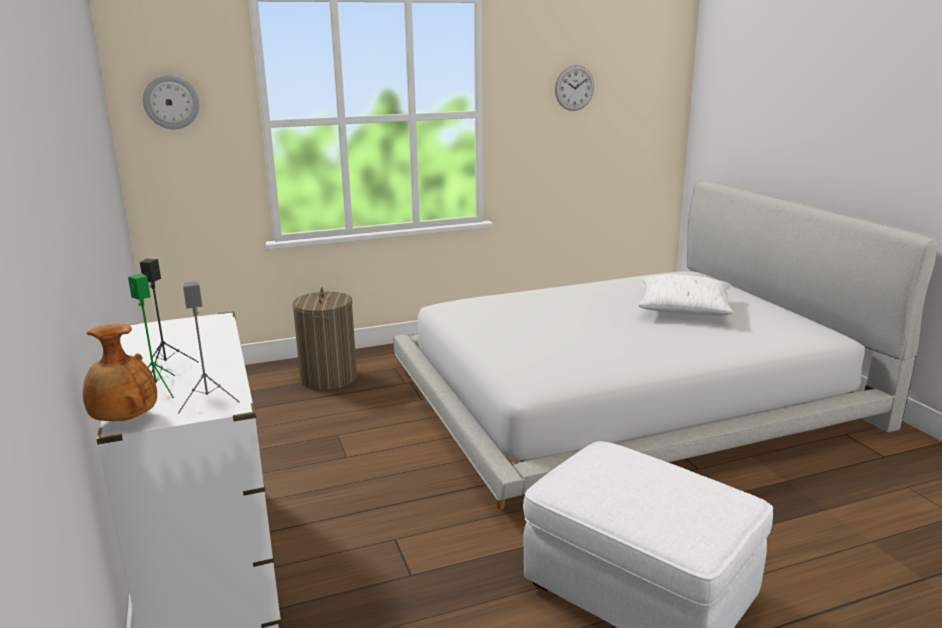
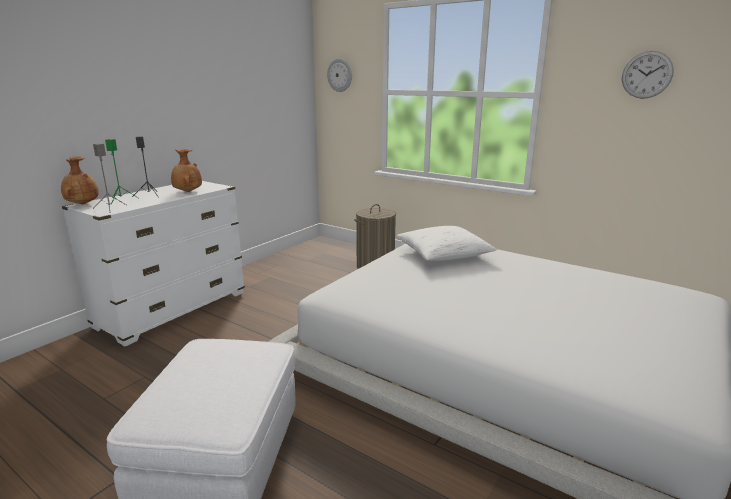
camera: 55 degrees right, 0 degrees up
white pillow [638,275,734,316] -> white pillow moved to [396,226,497,261]
none -> brown vase [171,149,202,192]

